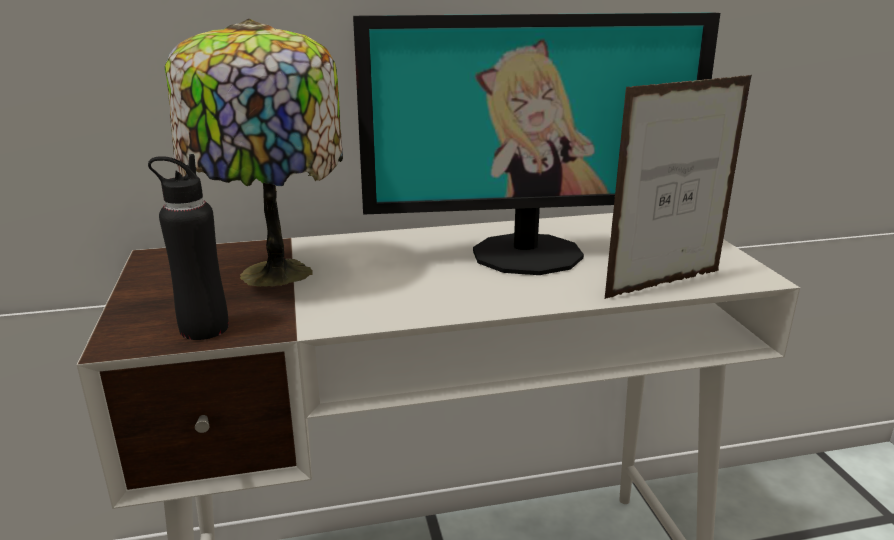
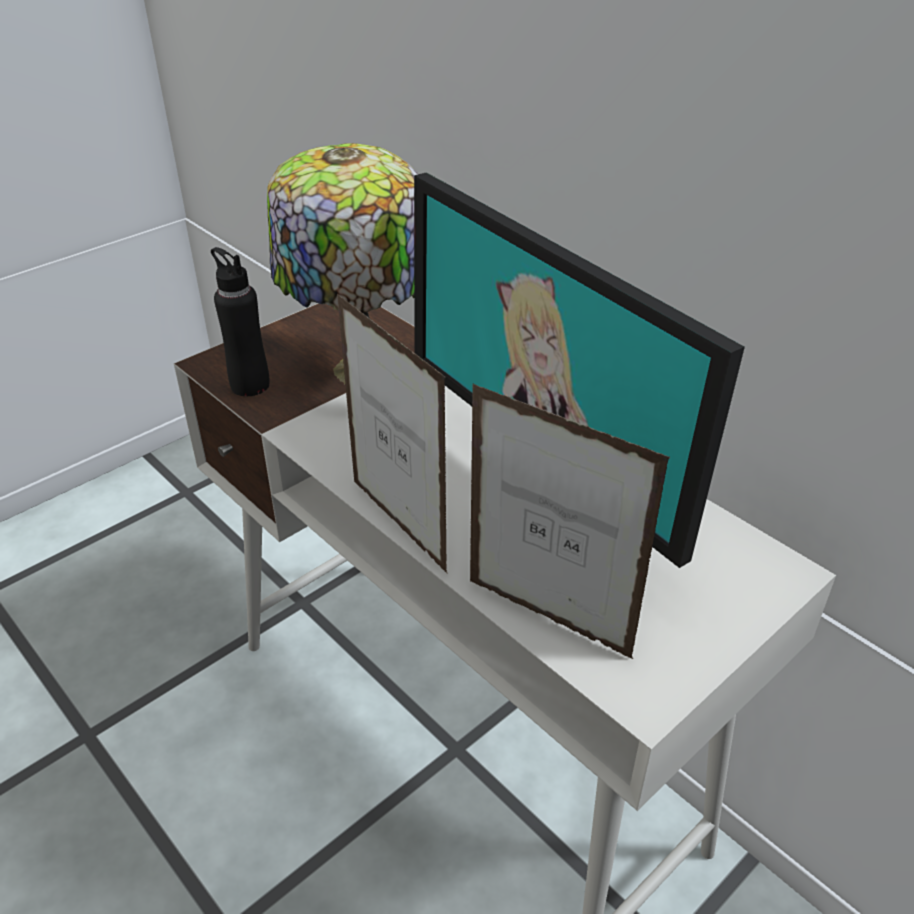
camera: 60 degrees right, 15 degrees up
none -> picture frame [337,294,447,573]

